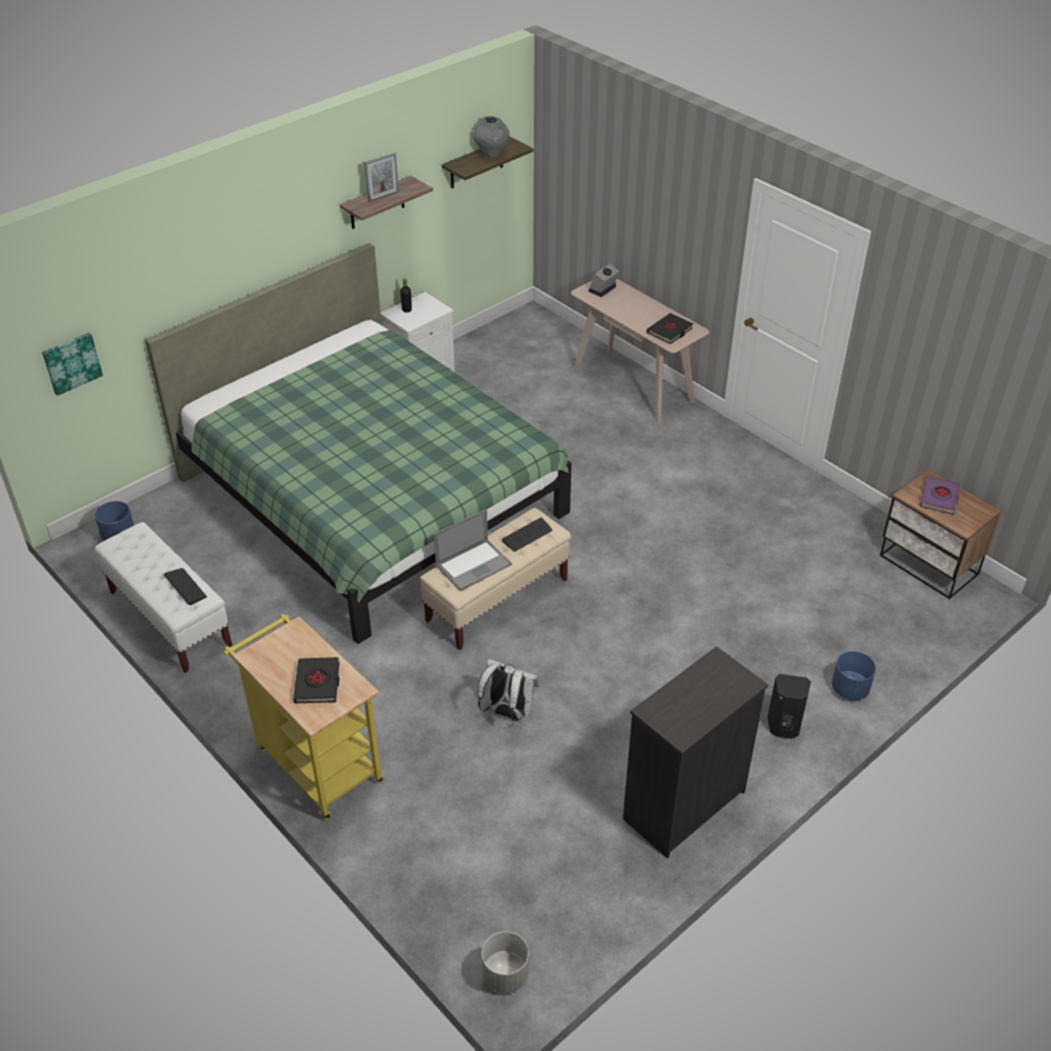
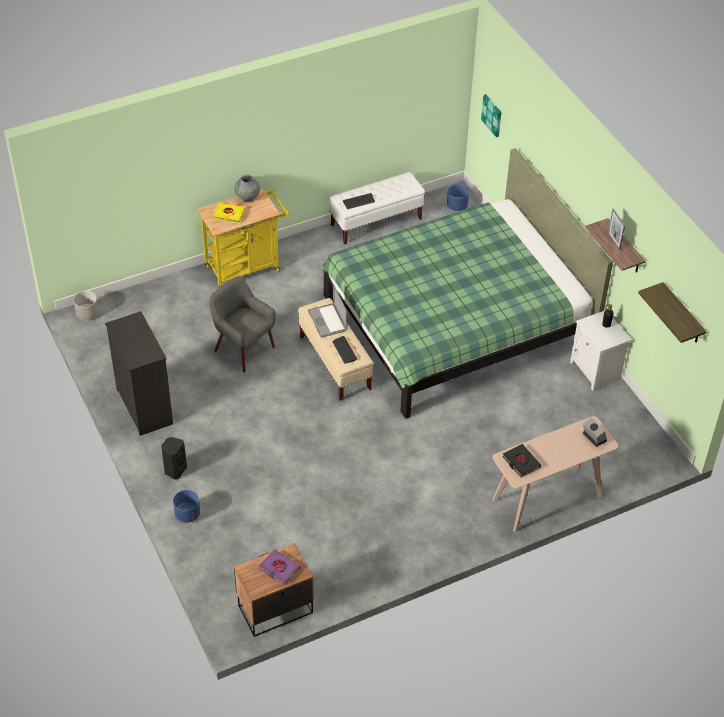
camera: 105 degrees right, 5 degrees up
black book [293,657,340,704] -> yellow book [213,202,245,223]
grey vase [473,116,509,158] -> grey vase moved to [234,175,260,202]
white backpack [478,659,539,721] -> grey armchair [209,276,276,372]

